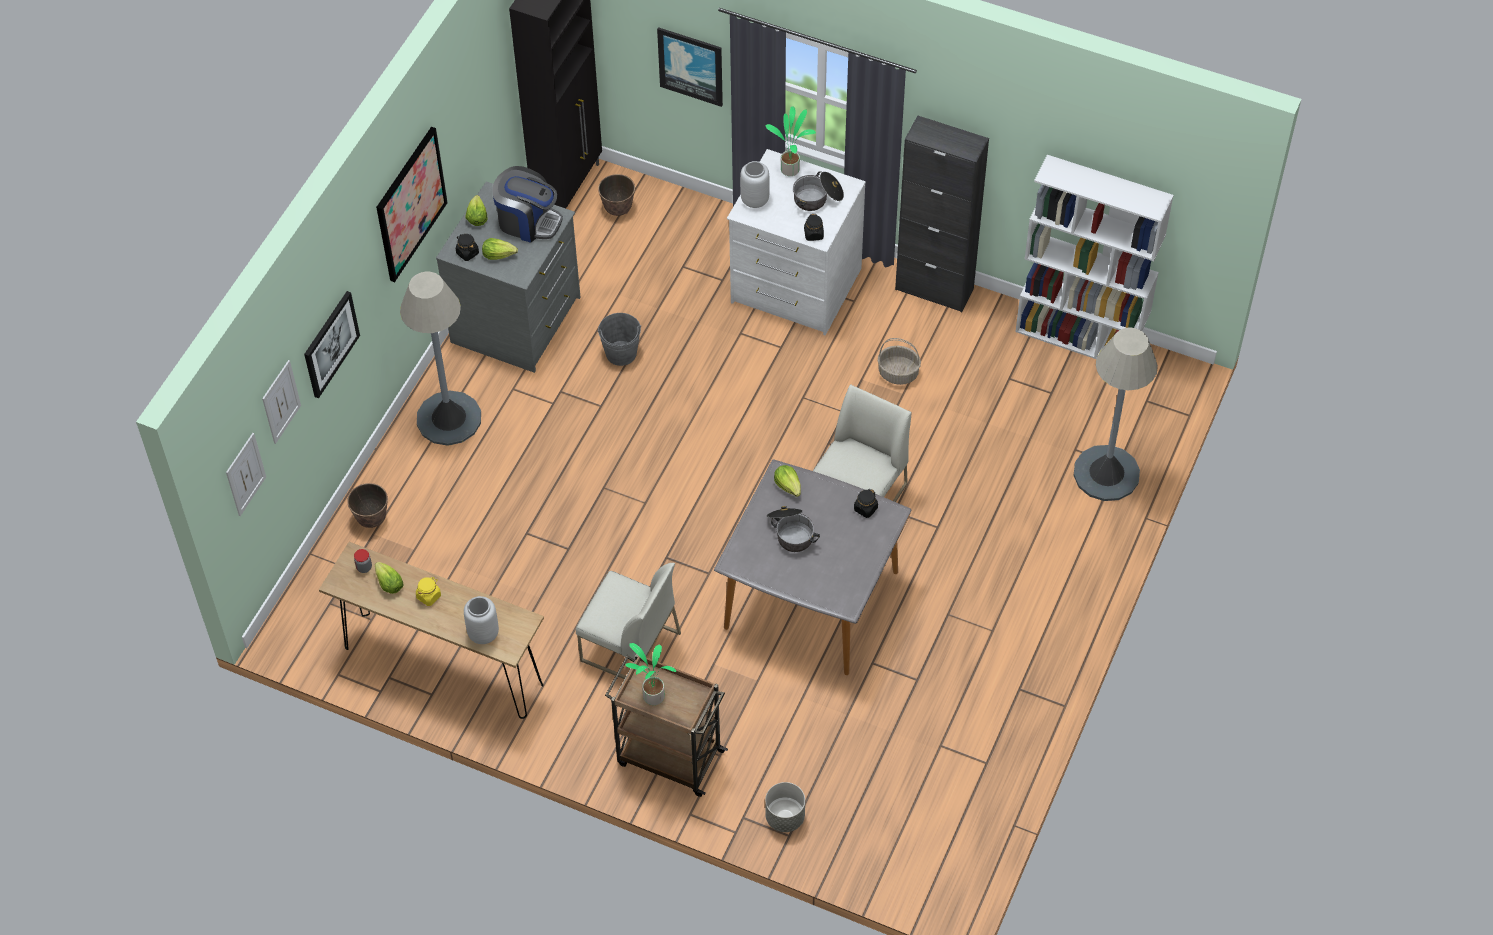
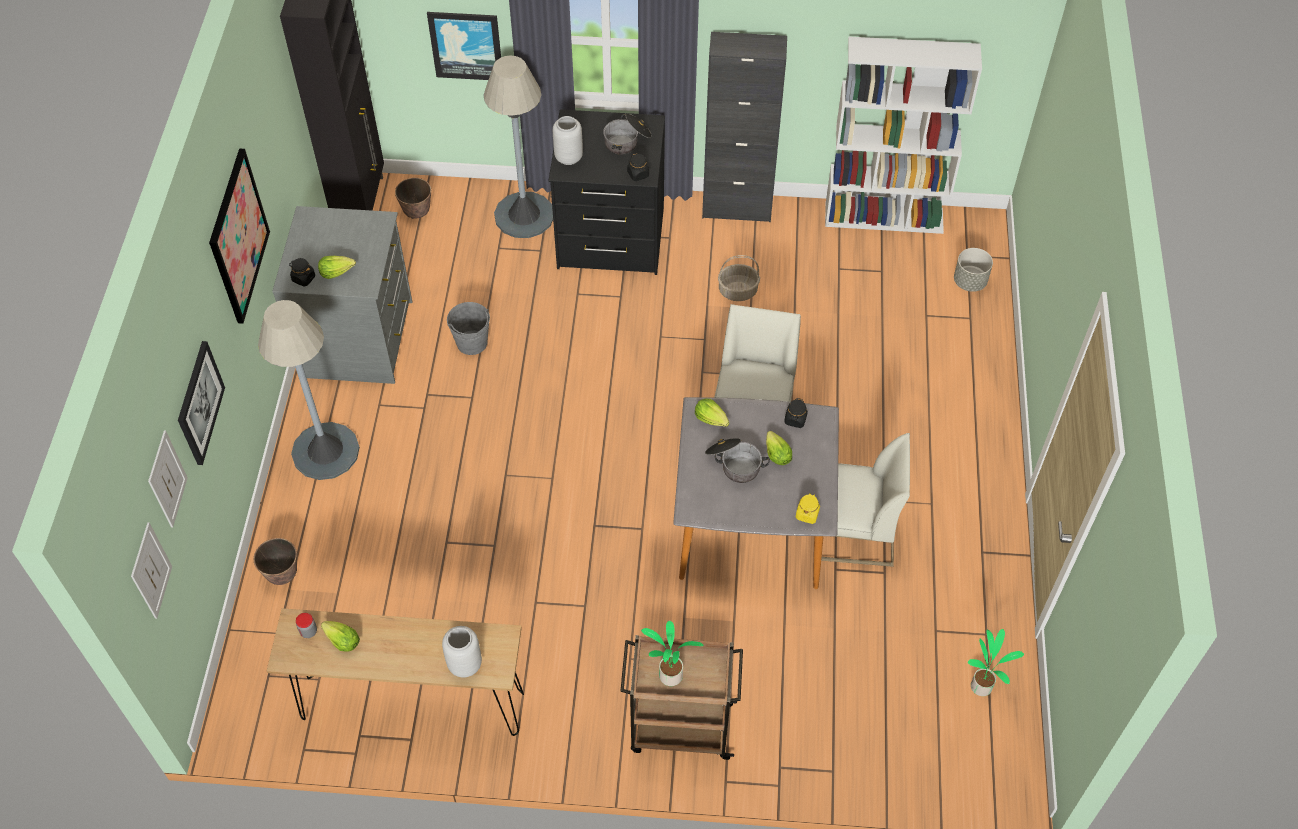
camera: 20 degrees left, 0 degrees up
yellow jar [416,577,441,606] -> yellow jar moved to [796,493,820,524]
lettuce [466,195,488,226] -> lettuce moved to [766,431,792,465]
coffee machine [492,166,563,243] -> none
white chair [576,563,681,679] -> white chair moved to [821,433,910,567]
white dresser [727,149,866,335] -> black dresser [549,109,665,275]
grey planter [765,782,805,832] -> grey planter moved to [954,248,993,292]
potted plant [766,106,816,176] -> potted plant moved to [968,629,1024,696]
grey floor lamp [1074,328,1158,501] -> grey floor lamp moved to [484,55,553,238]

